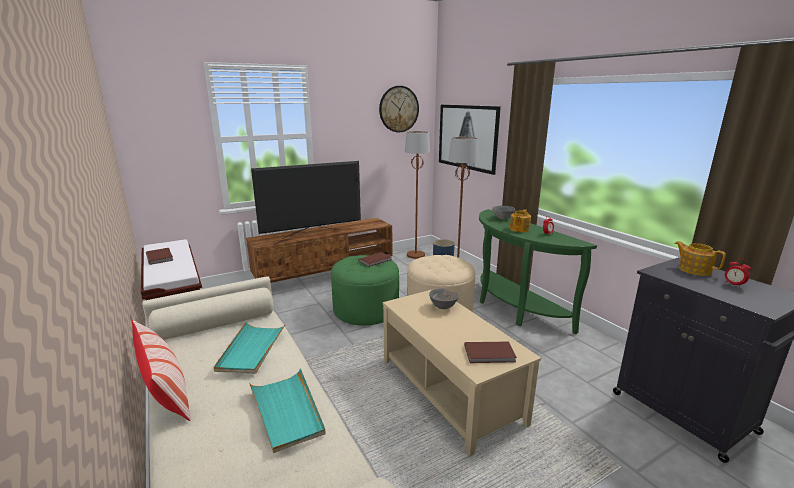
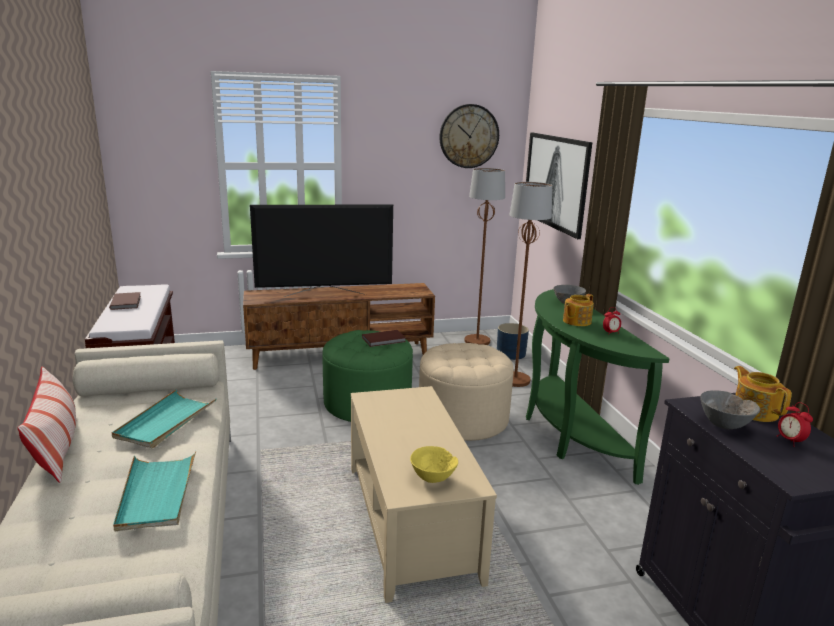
camera: 15 degrees right, 0 degrees up
grey bowl [429,288,459,309] -> grey bowl moved to [700,390,760,429]
brown book [465,342,517,363] -> yellow bowl [410,446,458,483]

